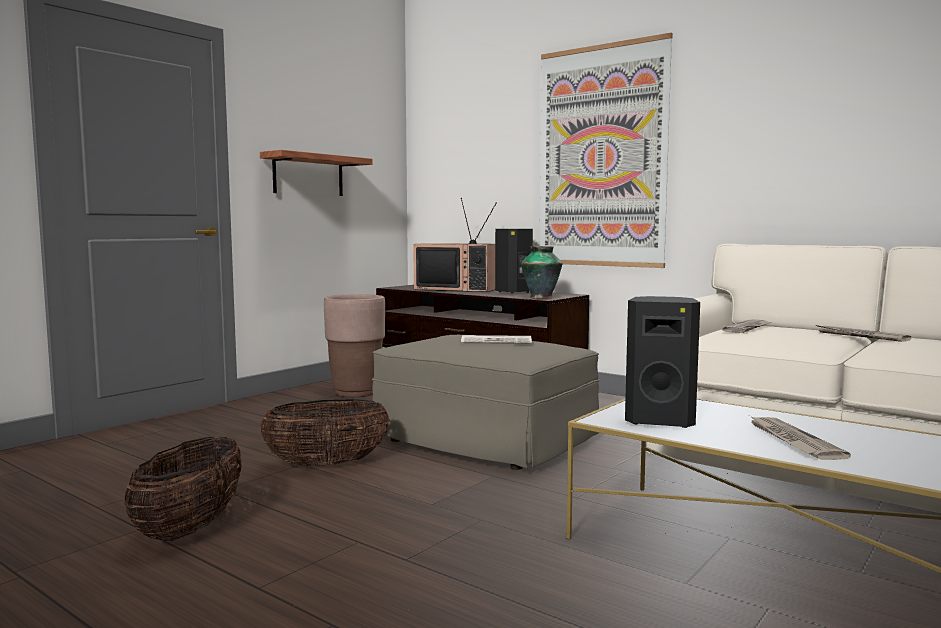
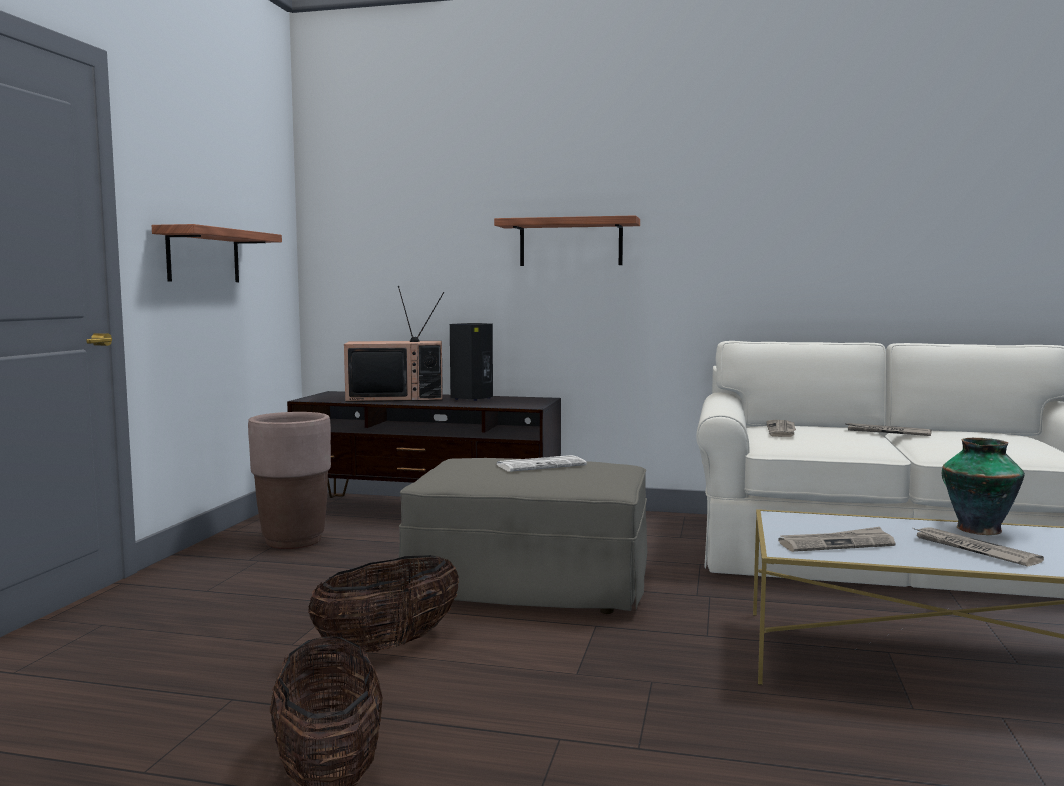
camera: 25 degrees left, 0 degrees up
vase [521,246,563,299] -> vase moved to [942,438,1025,535]
picture [540,33,673,268] -> shelf [494,215,640,266]
black speaker [625,296,700,428] -> newspaper [778,527,896,552]

